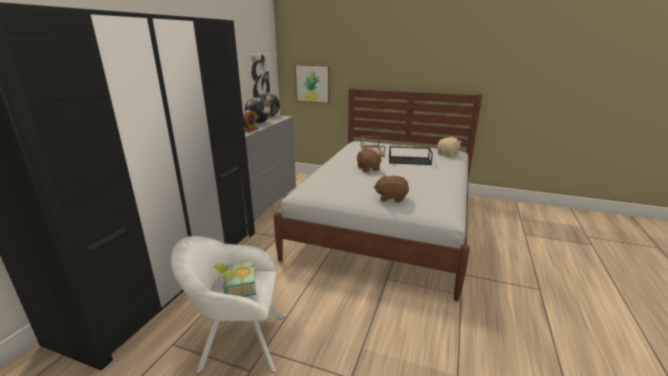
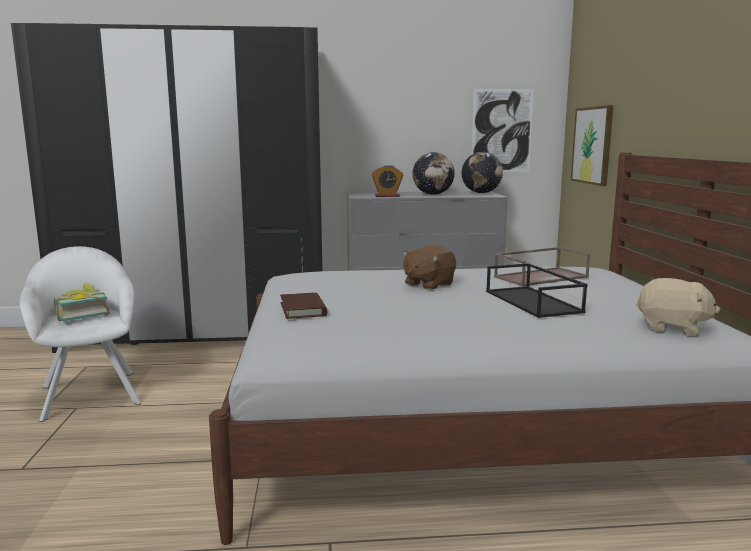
camera: 65 degrees right, 10 degrees down
brown plush toy [374,175,409,203] -> brown book [280,293,327,319]

